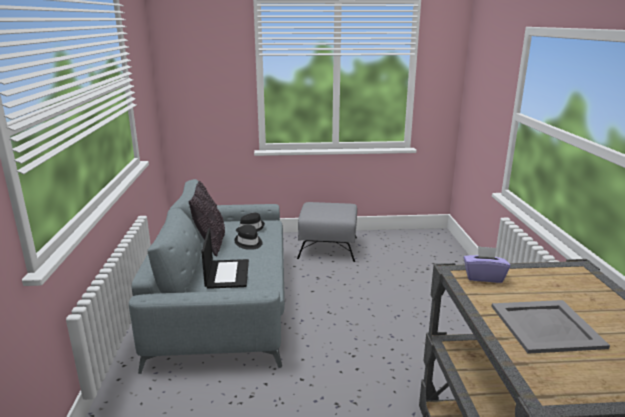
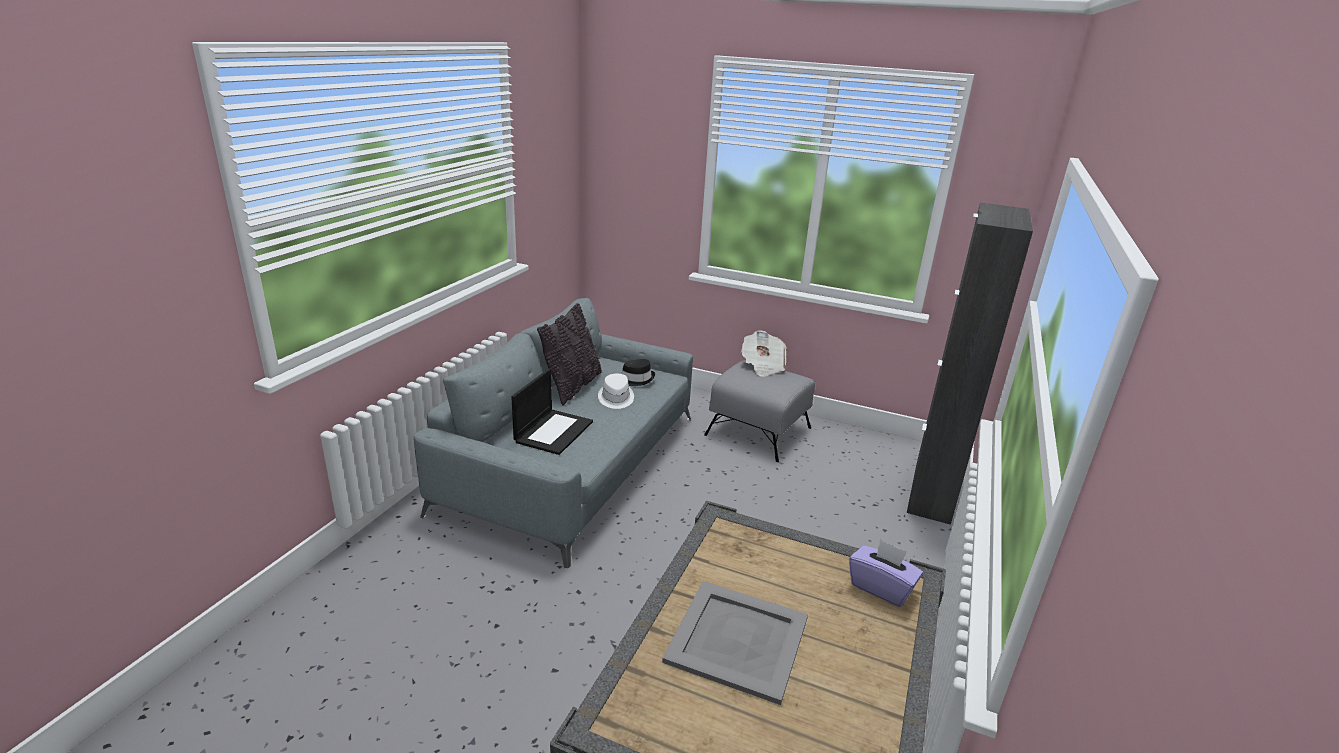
camera: 25 degrees right, 5 degrees up
black hat [234,225,263,250] -> white hat [598,374,634,409]
purple tissue box [464,246,510,283] -> purple tissue box moved to [849,539,923,607]
none -> newspaper [741,331,786,376]
none -> black cabinet [907,203,1033,525]

